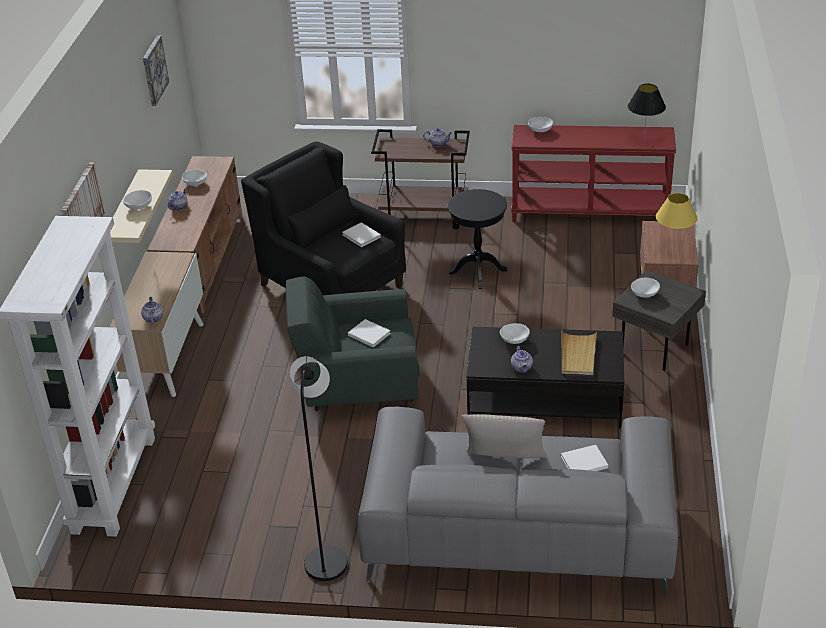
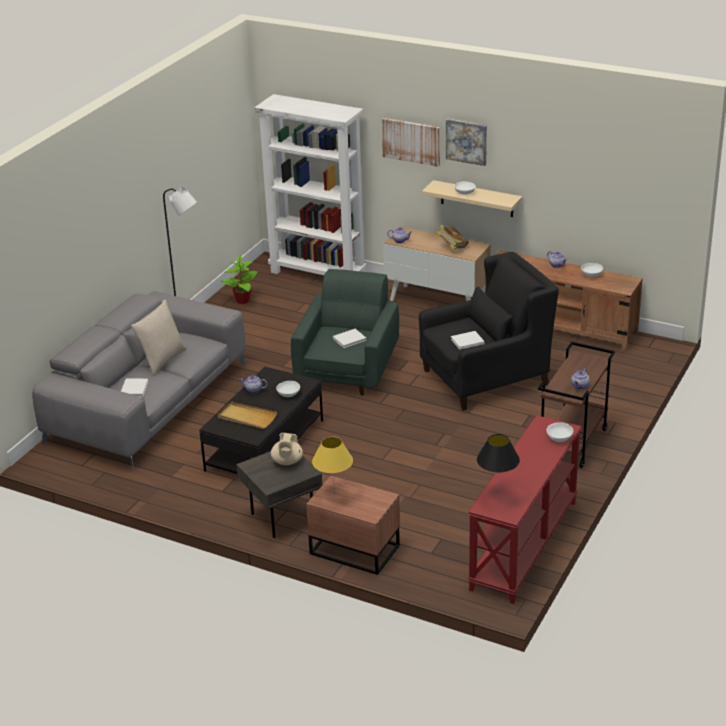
camera: 110 degrees right, 5 degrees down
picture [143,35,169,106] -> picture moved to [446,119,487,166]
black side table [448,189,507,289] -> none
white bowl [631,278,660,298] -> beige teapot [271,433,303,465]
none -> potted plant [220,256,258,304]
none -> book [435,225,469,250]

